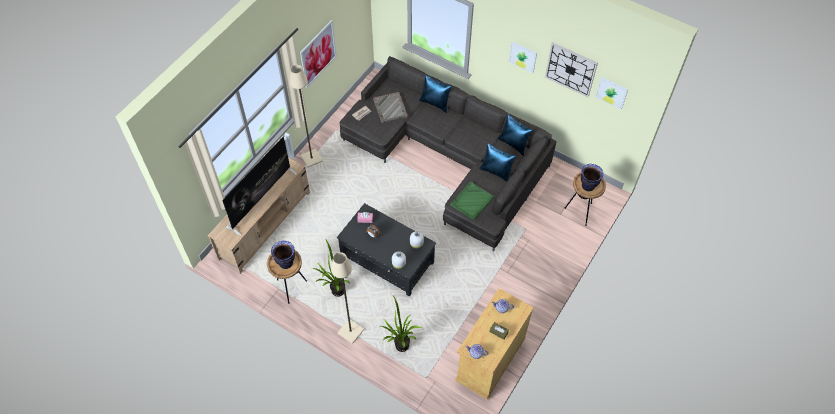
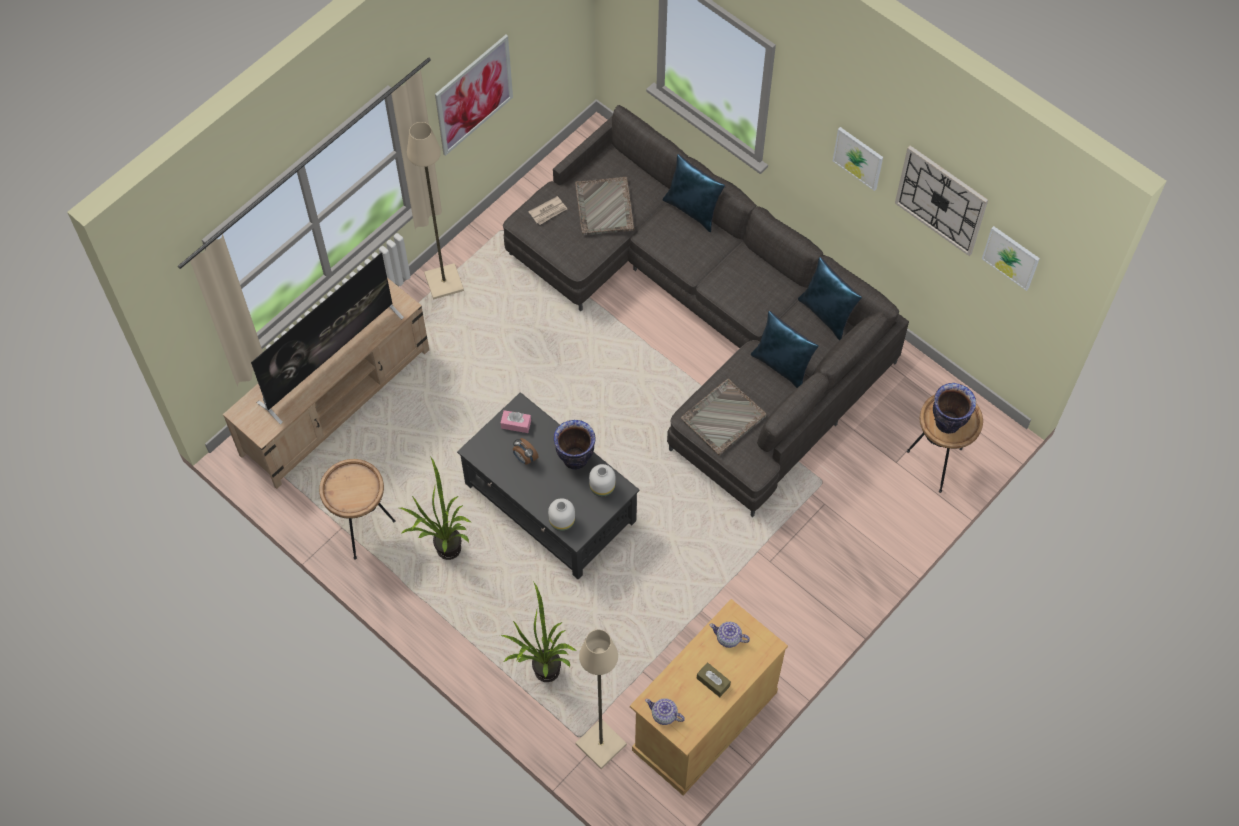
camera: 10 degrees right, 5 degrees up
vase [271,241,295,269] -> vase moved to [554,420,596,470]
beige floor lamp [331,252,364,344] -> beige floor lamp moved to [576,630,627,769]
green tray [450,182,494,220] -> grey tray [681,378,767,456]

